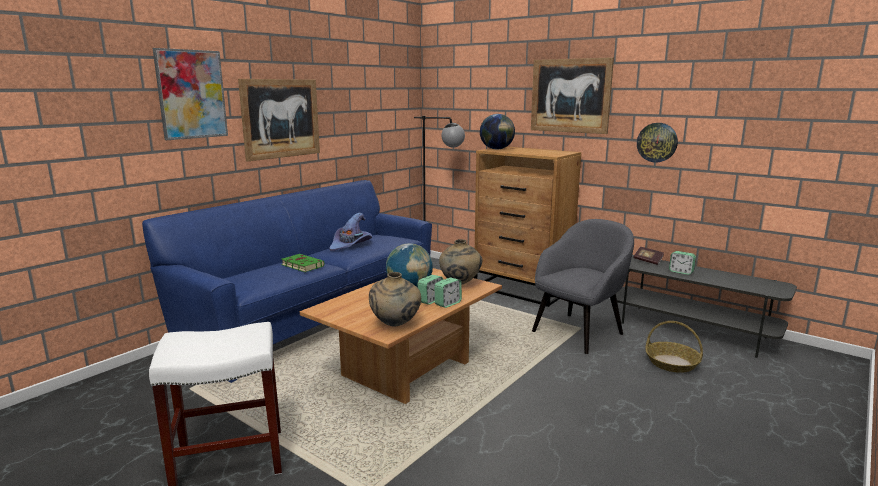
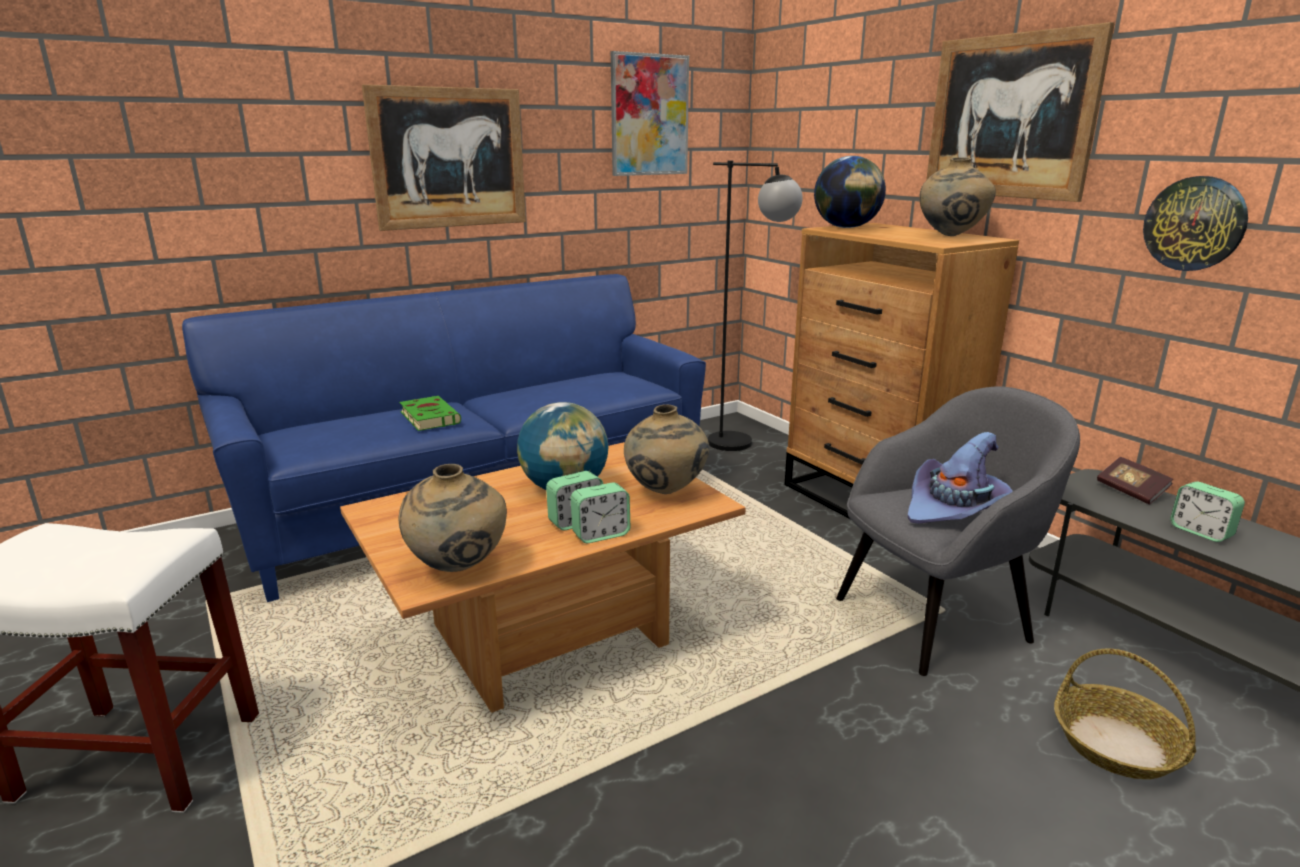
camera: 20 degrees right, 5 degrees up
picture [153,48,228,140] -> picture moved to [611,51,689,176]
purple hat [329,213,372,251] -> purple hat moved to [908,432,1013,524]
none -> beige vase [919,158,996,236]

